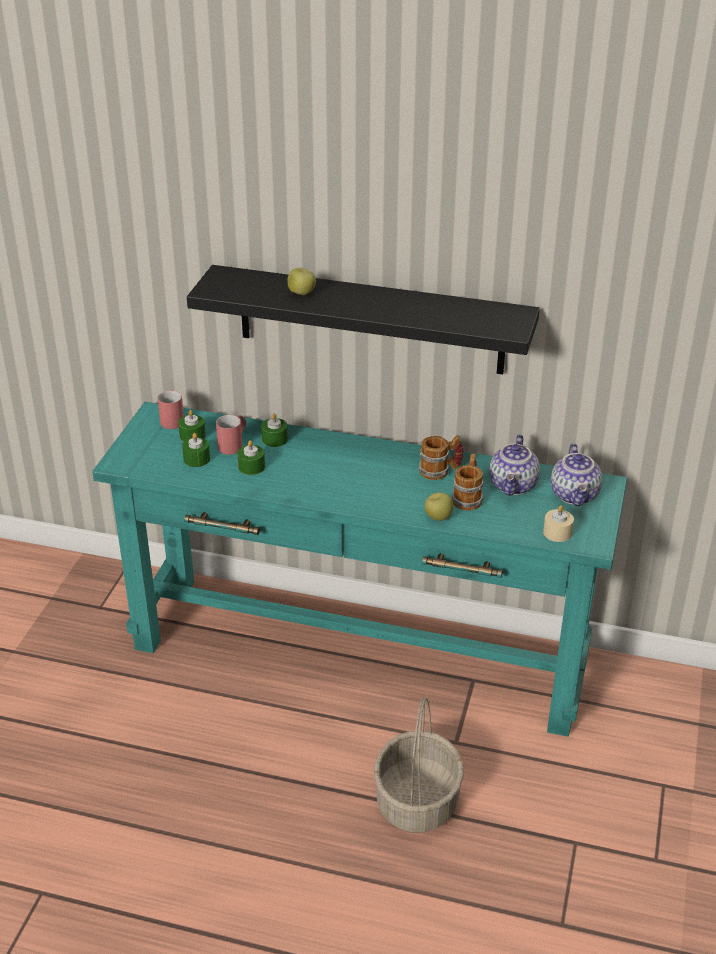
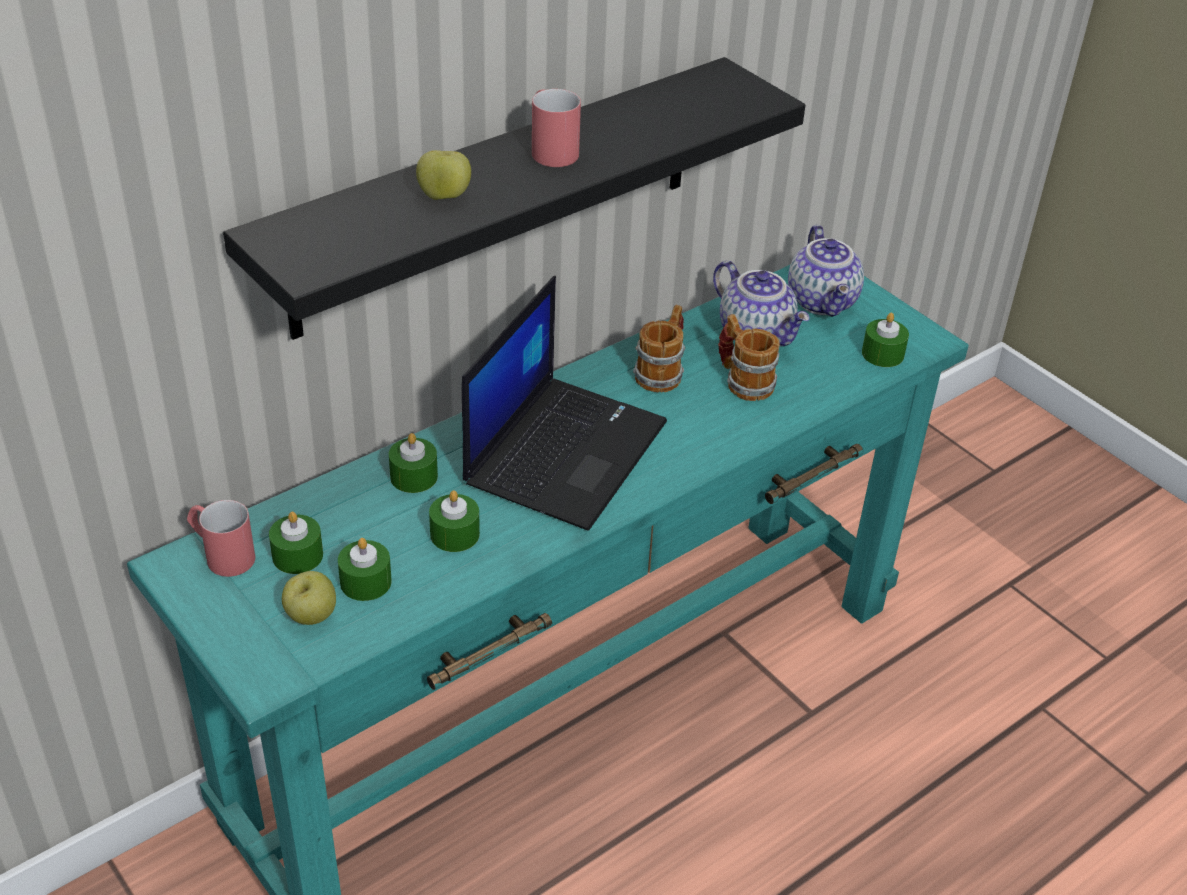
camera: 55 degrees left, 5 degrees up
red mug [216,415,246,455] -> red mug moved to [532,89,581,167]
basket [374,698,464,833] -> none
apple [424,492,453,521] -> apple moved to [282,571,336,625]
beige candle [543,505,574,542] -> green candle [862,313,909,367]
teapot [551,443,602,506] -> teapot turned 45 degrees clockwise [788,225,864,317]
none -> laptop [462,276,667,531]

